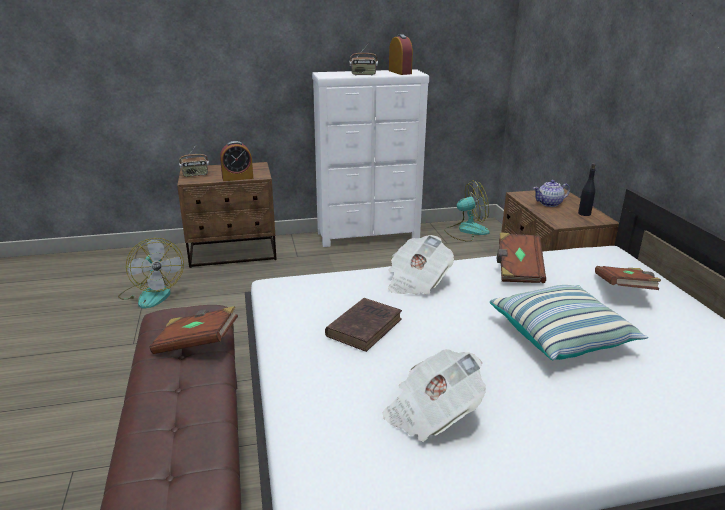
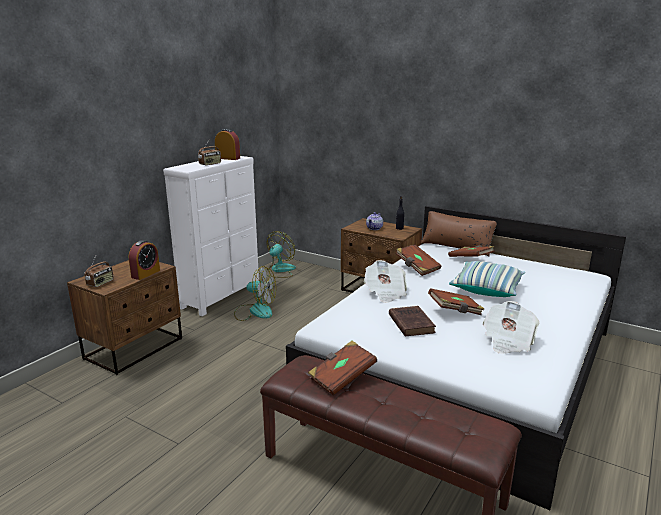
camera: 45 degrees left, 5 degrees down
fan [118,238,184,309] -> fan moved to [234,266,276,321]
none -> brown pillow [421,211,497,256]
none -> brown book [428,288,485,315]

